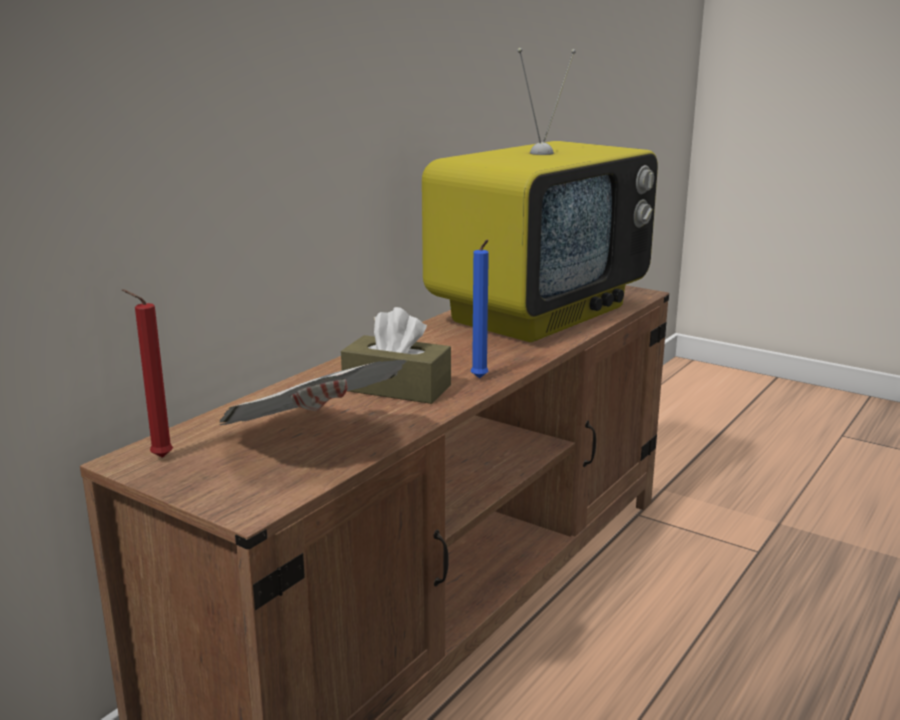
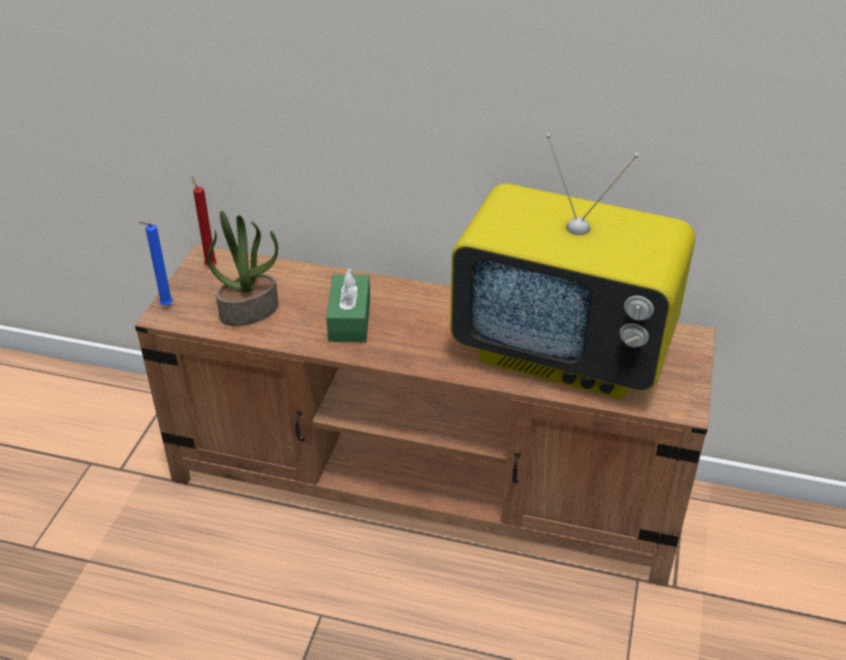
camera: 70 degrees right, 20 degrees up
newspaper [220,360,407,425] -> potted plant [207,211,279,326]
brown tissue box [341,307,451,404] -> green tissue box [326,267,370,342]
blue candle [471,239,489,378] -> blue candle moved to [139,222,173,306]

